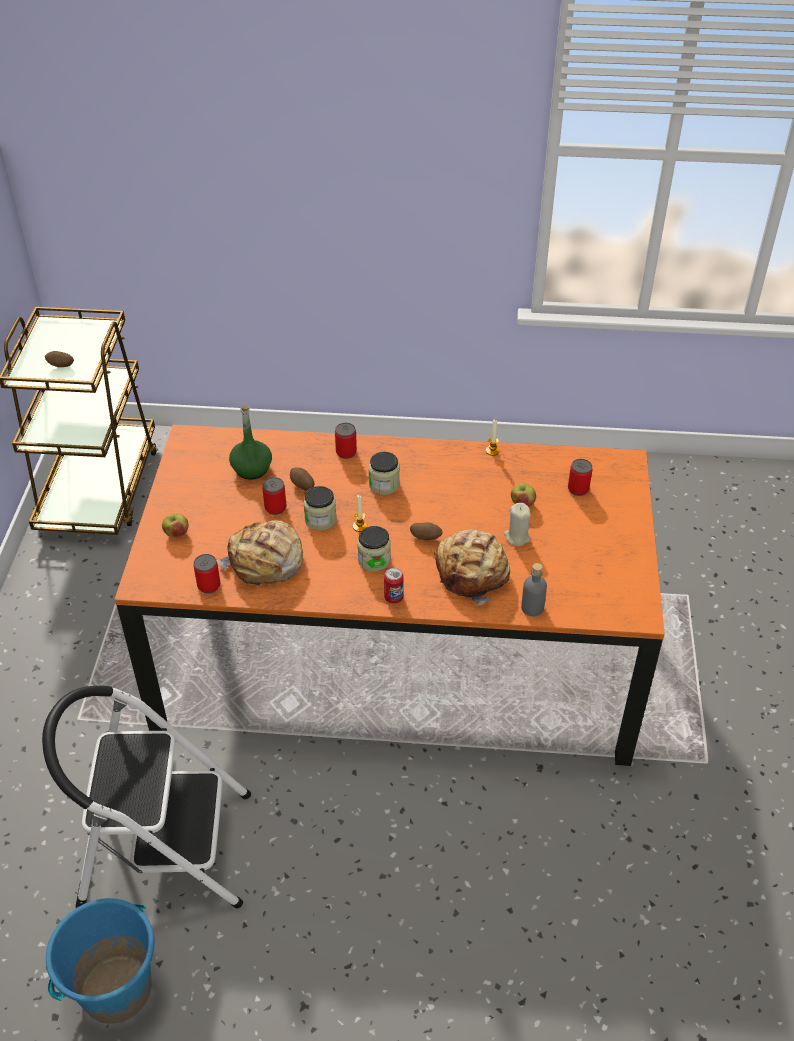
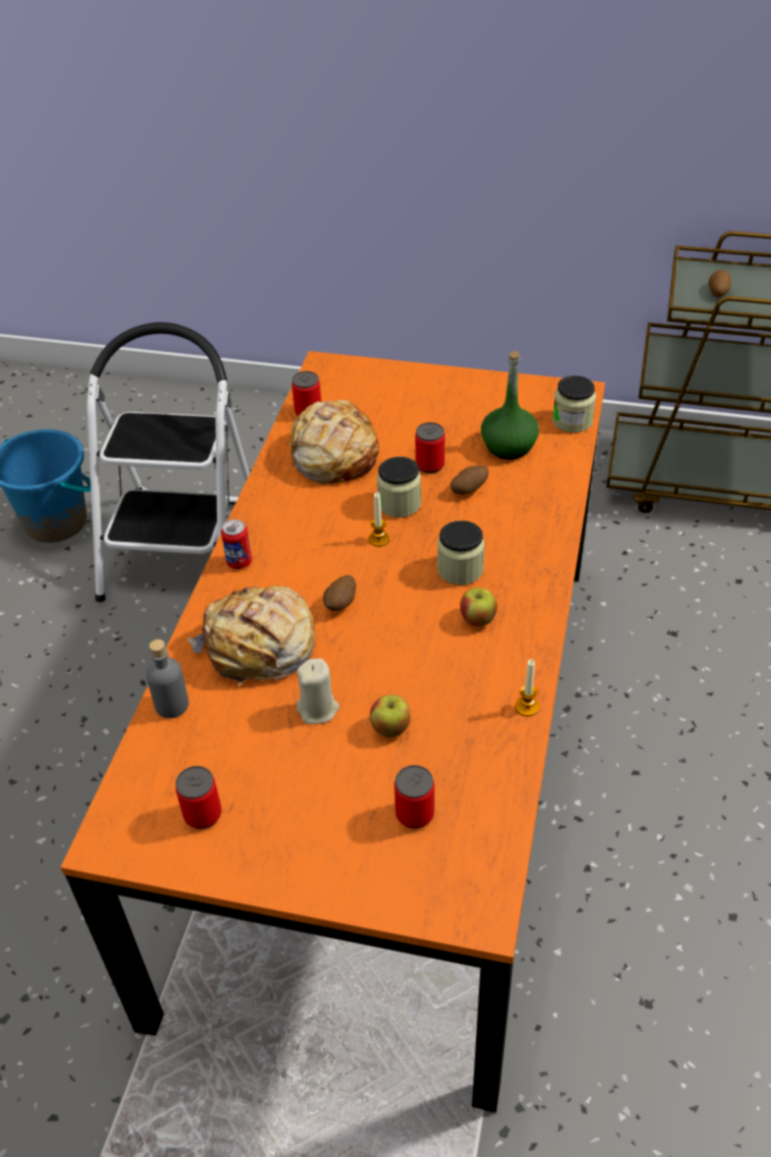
camera: 100 degrees right, 0 degrees up
apple [162,513,188,537] -> apple moved to [460,588,497,627]
can [335,423,357,459] -> can moved to [175,766,222,829]
jar [358,526,391,572] -> jar moved to [553,375,596,433]

